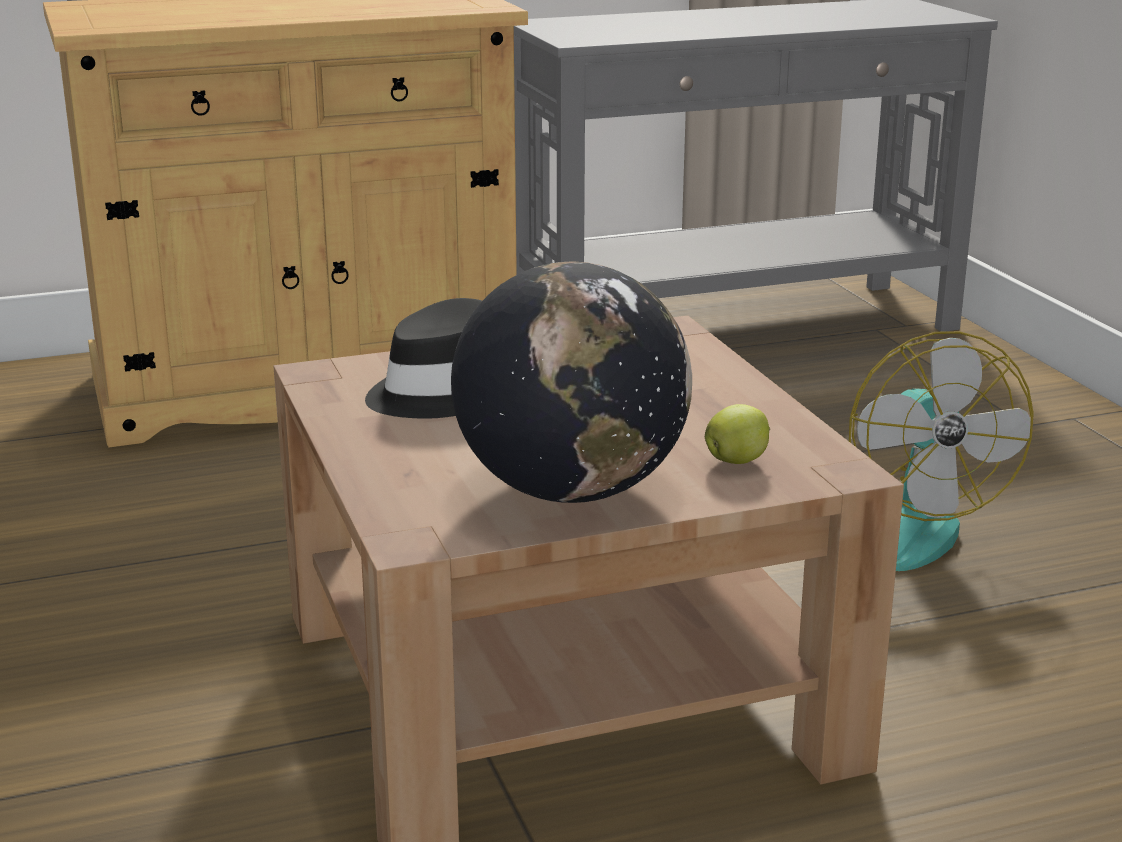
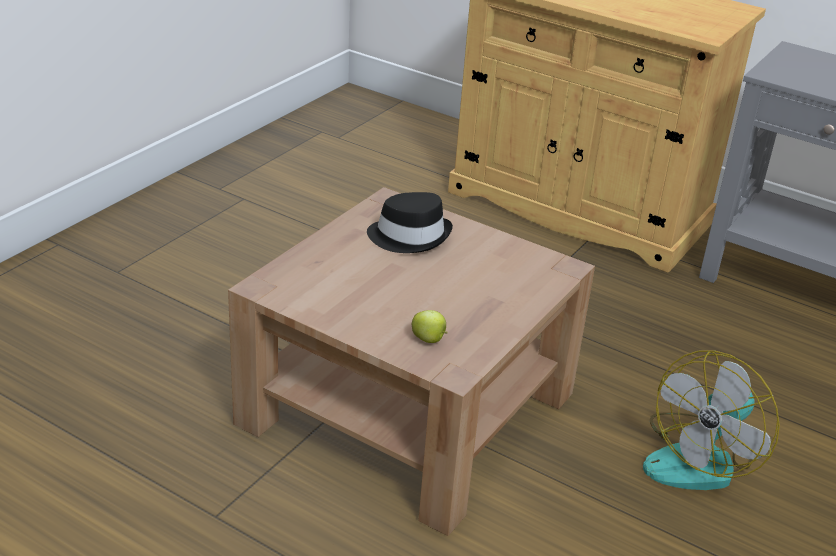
camera: 50 degrees right, 10 degrees up
globe [451,262,692,503] -> none

